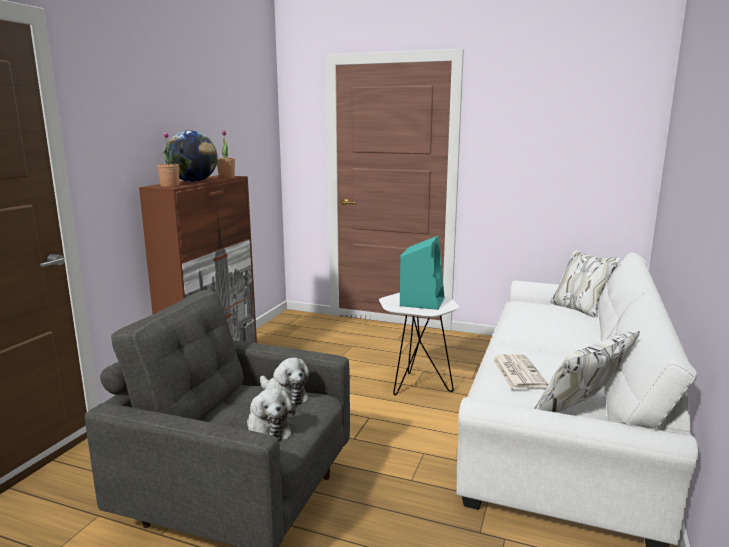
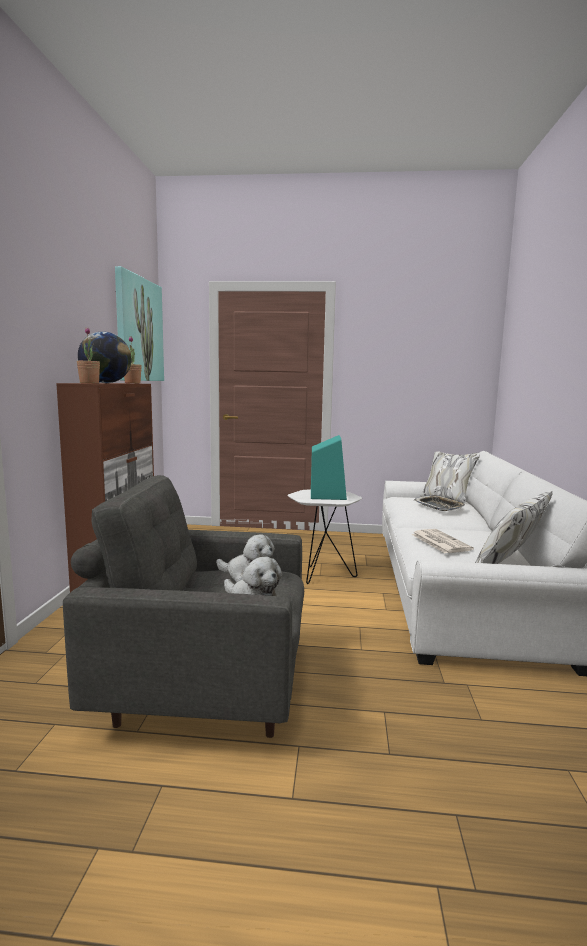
camera: 15 degrees left, 5 degrees down
none -> picture [115,266,164,381]
none -> tray [413,495,466,511]

